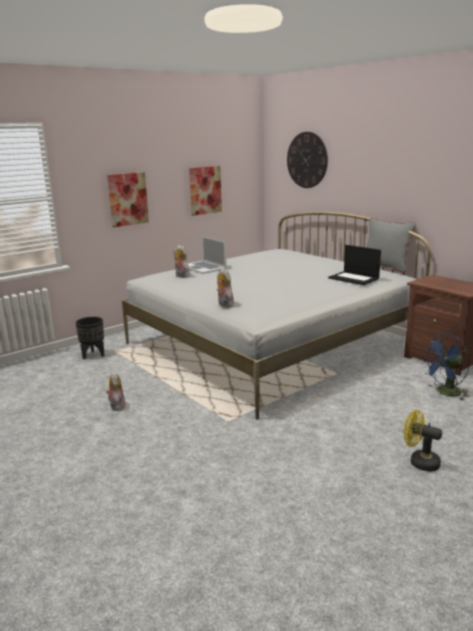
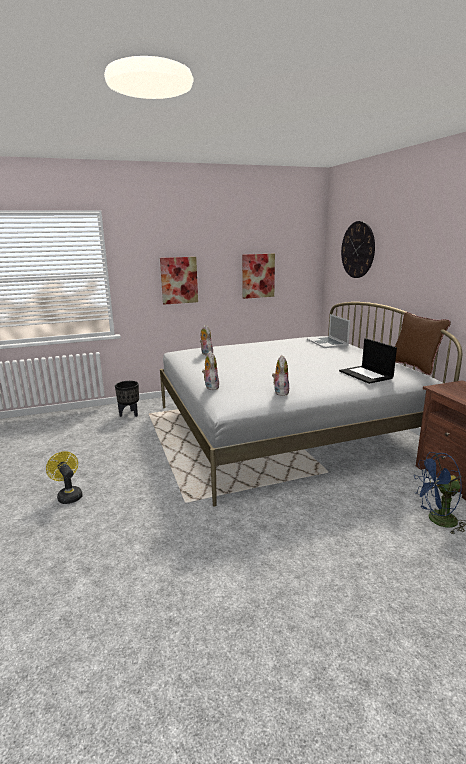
camera: 20 degrees right, 0 degrees up
plush toy [106,371,126,411] -> plush toy moved to [272,355,289,396]
laptop [188,236,227,274] -> laptop moved to [307,314,350,348]
grey pillow [366,218,416,273] -> brown pillow [395,312,451,375]
yellow fan [404,409,442,472] -> yellow fan moved to [46,451,83,504]

